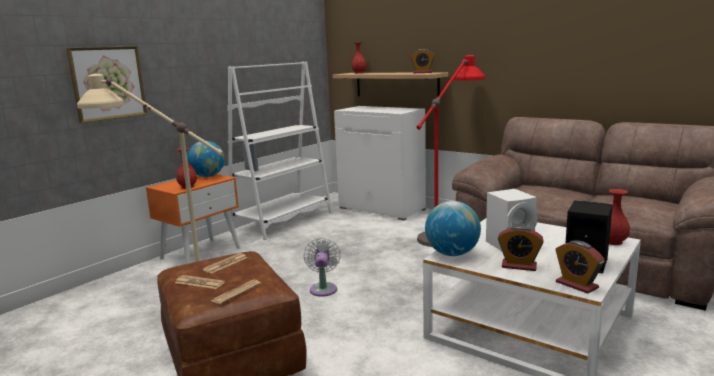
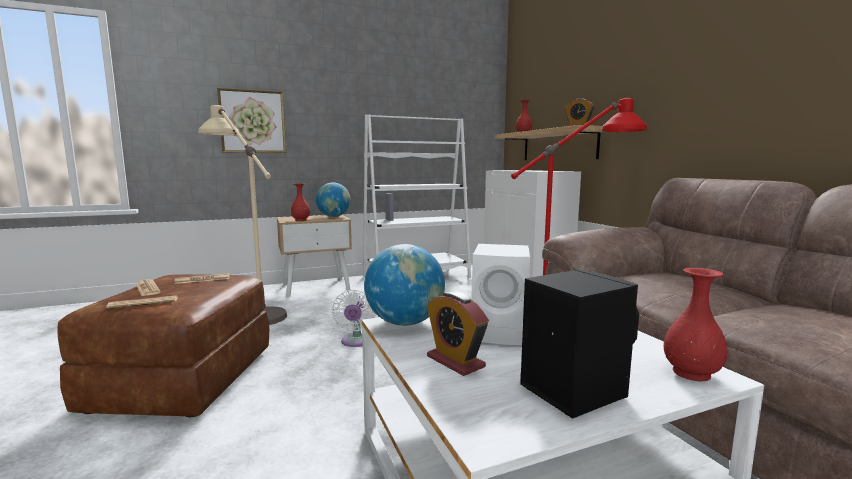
camera: 30 degrees right, 5 degrees down
orange nightstand [146,174,240,264] -> beige nightstand [277,215,352,297]
white fan [304,238,341,297] -> white fan turned 150 degrees clockwise [332,289,376,347]
alarm clock [555,240,605,294] -> none

